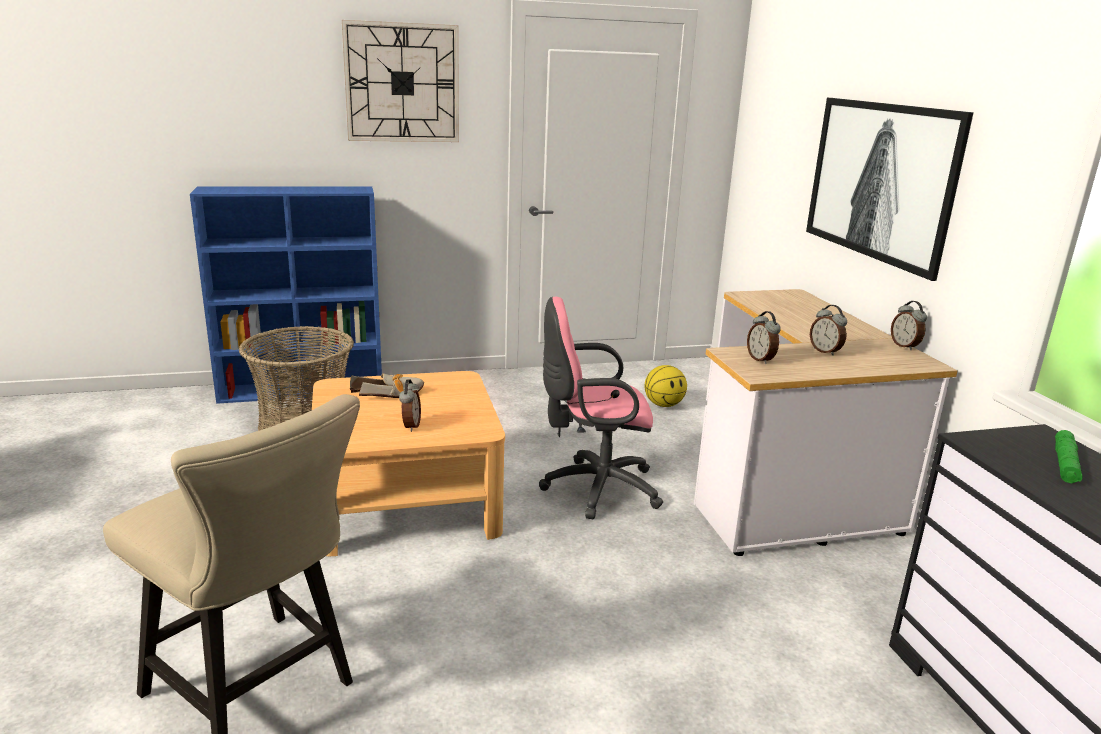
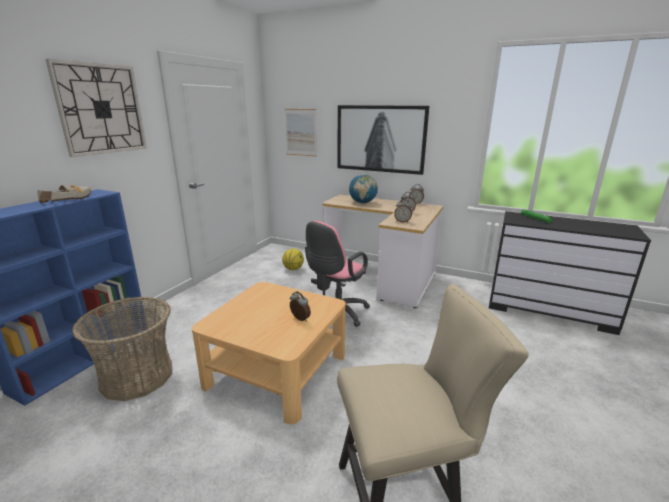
camera: 50 degrees left, 0 degrees up
shoe [350,373,424,398] -> shoe moved to [38,185,91,204]
none -> picture [284,109,317,157]
none -> globe [349,174,378,204]

